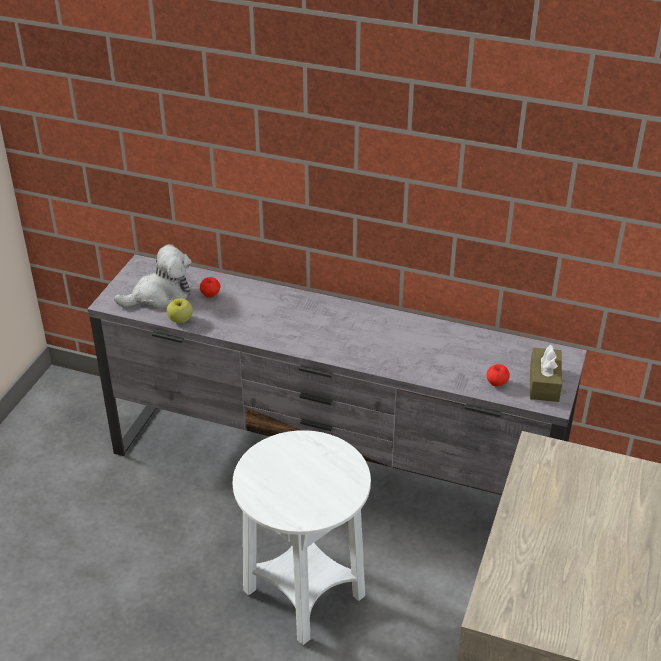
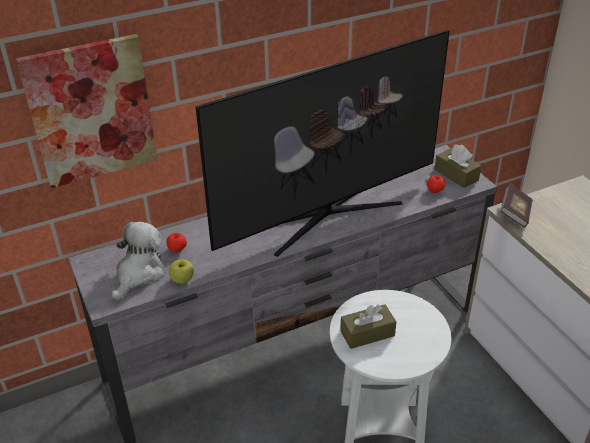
camera: 45 degrees left, 0 degrees up
none -> picture [16,34,157,188]
none -> television [196,30,450,257]
none -> brown tissue box [340,304,396,349]
none -> book [500,183,533,227]

